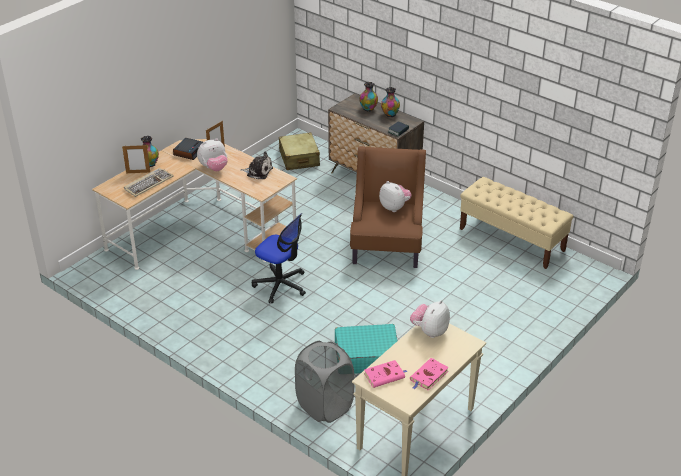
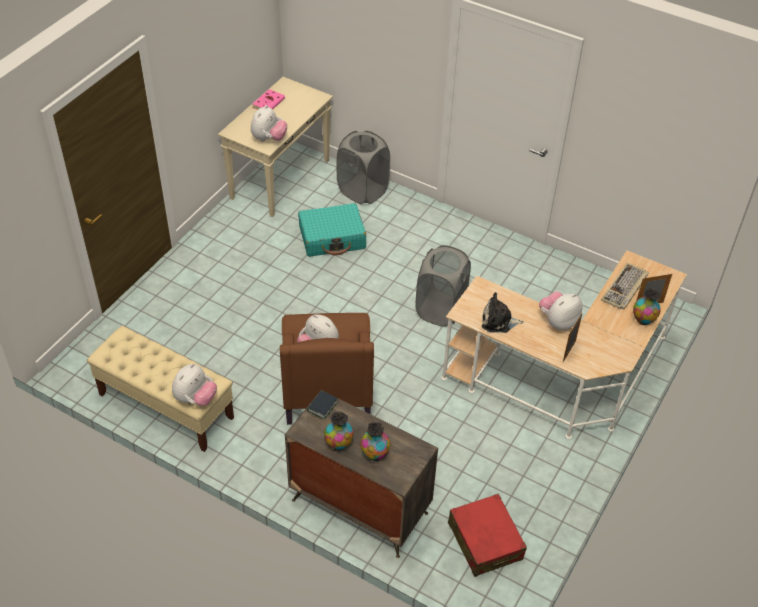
camera: 170 degrees right, 10 degrees up
alarm clock [173,138,203,160] -> none
office chair [252,213,306,304] -> grey laundry basket [415,245,471,327]
beige suitcase [279,132,320,170] -> red suitcase [448,494,527,577]
pink book [364,360,408,388] -> none
none -> plush toy [172,364,217,406]

